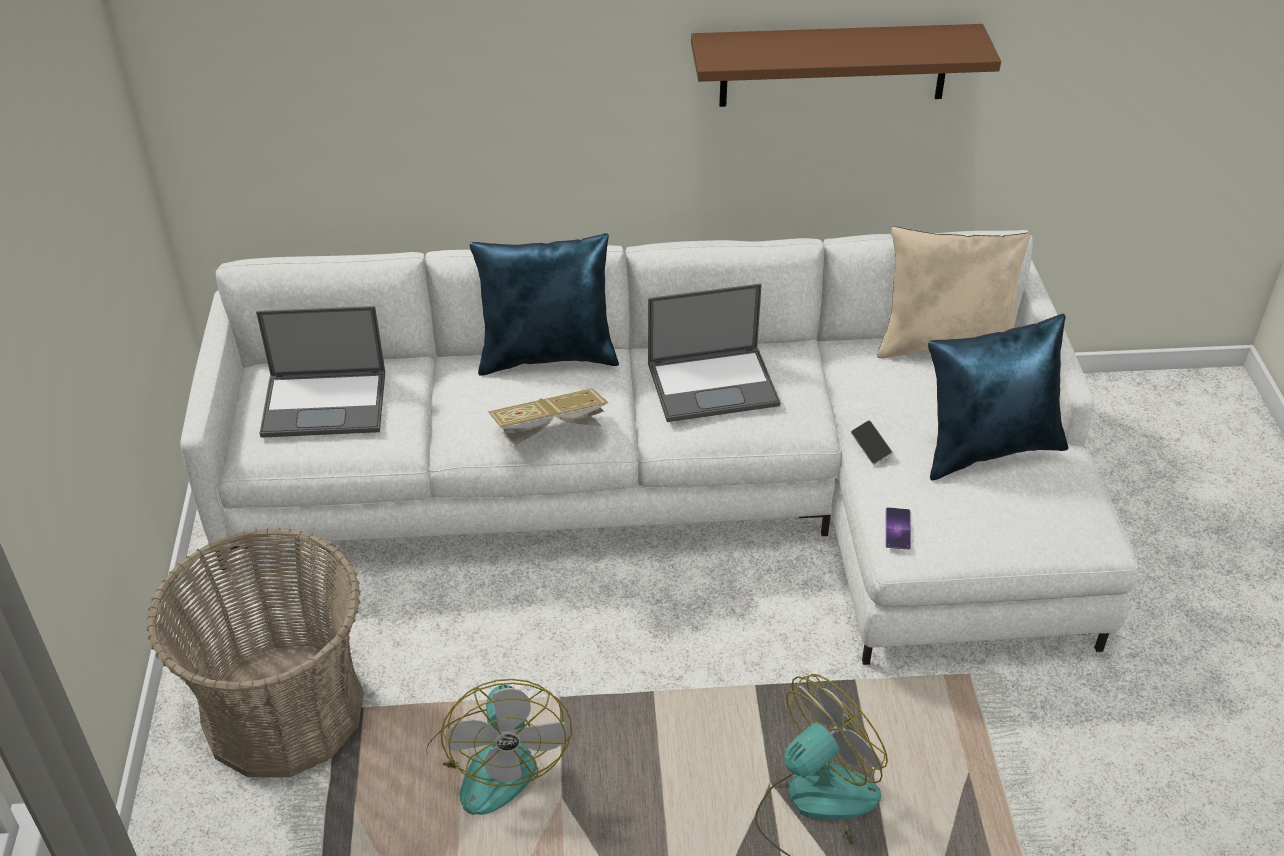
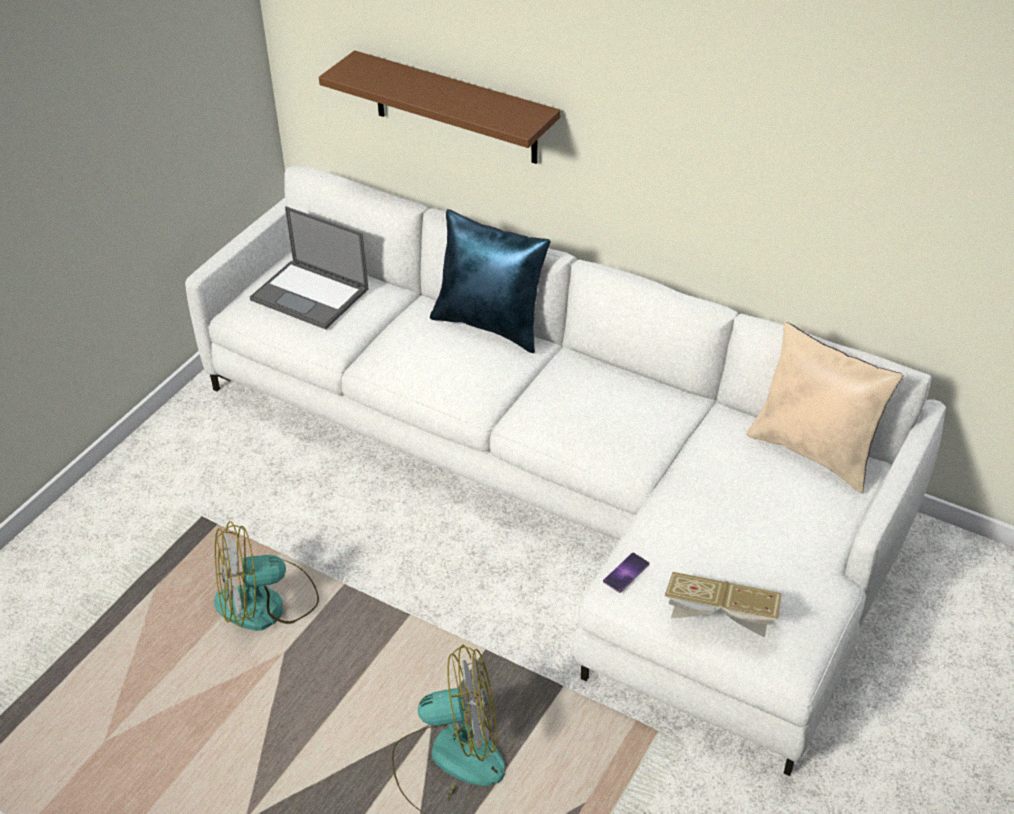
camera: 35 degrees right, 0 degrees up
basket [147,528,364,777] -> none
fan [426,679,572,815] -> fan turned 45 degrees clockwise [214,521,319,631]
book [488,388,608,447] -> book moved to [665,572,782,638]
laptop [648,283,780,422] -> none
brown shelf [691,24,1001,107] -> brown shelf moved to [319,50,560,164]
phone [851,420,893,464] -> none
blue pillow [928,314,1069,480] -> none

